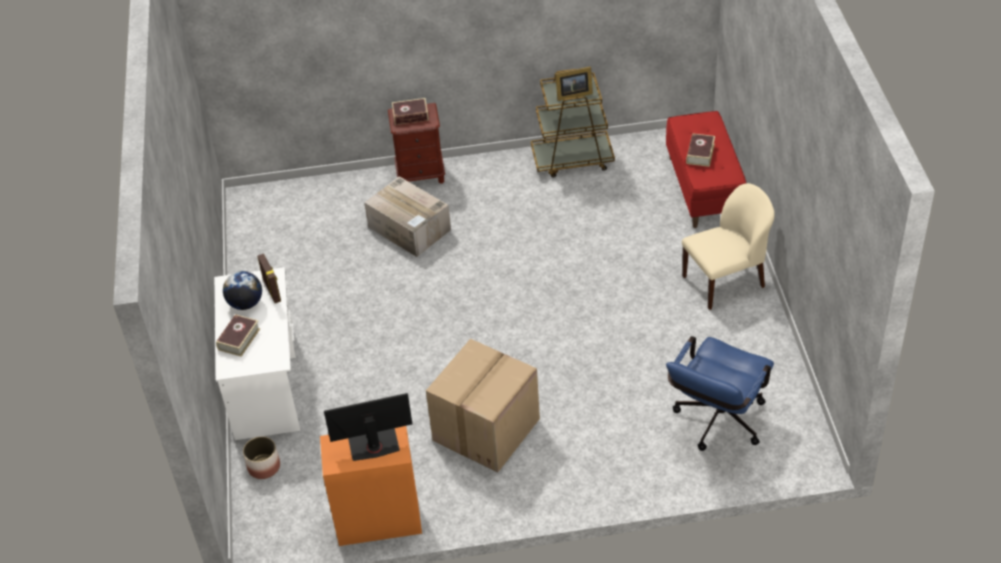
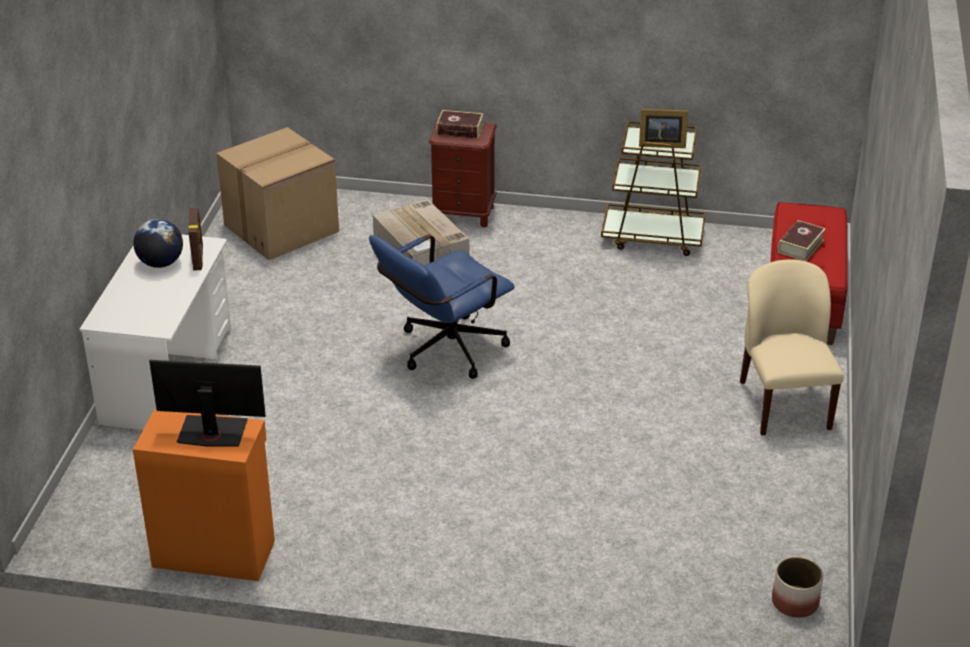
camera: 15 degrees right, 10 degrees down
book [216,314,260,357] -> none
planter [243,436,280,479] -> planter moved to [772,557,823,618]
cardboard box [426,339,540,472] -> cardboard box moved to [216,127,339,260]
blue office chair [666,336,774,451] -> blue office chair moved to [369,234,514,379]
beige chair [682,183,775,310] -> beige chair turned 90 degrees counterclockwise [740,259,844,435]

